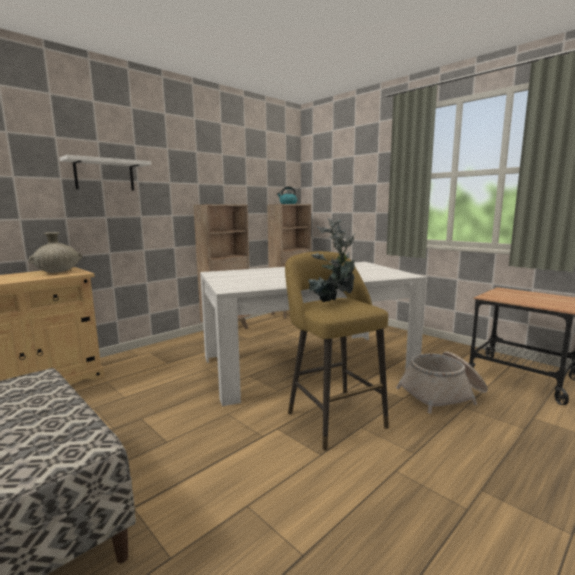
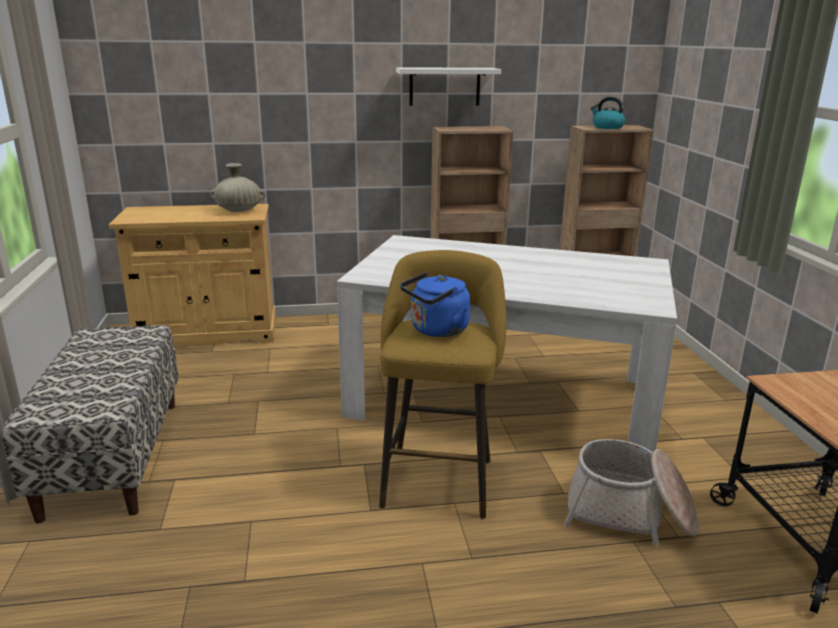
camera: 35 degrees right, 10 degrees up
white shelf [60,155,151,191] -> white shelf moved to [396,67,501,106]
potted plant [308,217,356,302] -> blue kettle [400,272,470,337]

